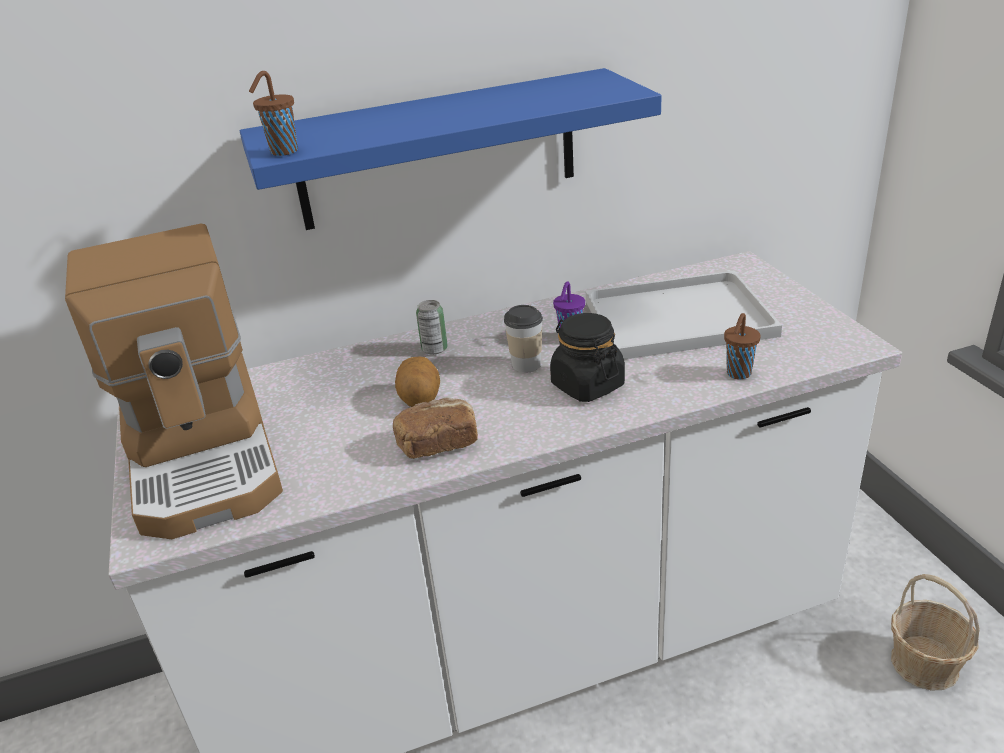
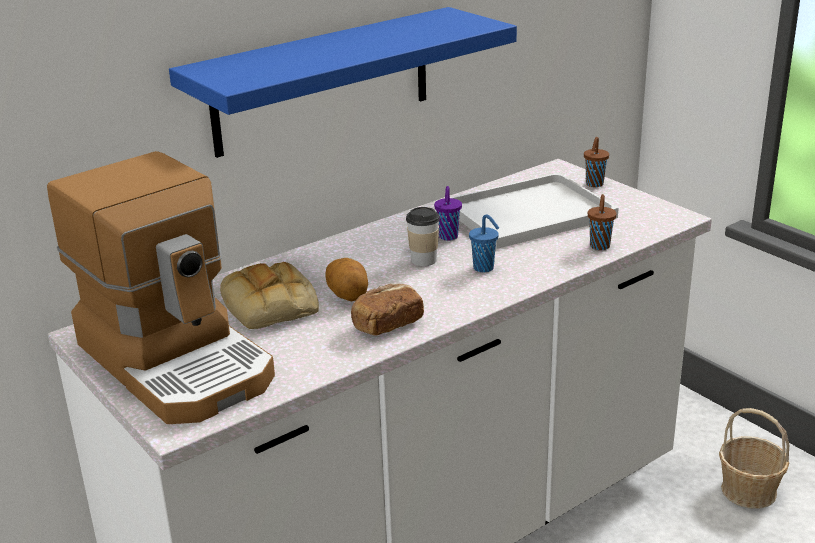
camera: 20 degrees left, 5 degrees down
brown cup [249,71,298,156] -> brown cup moved to [584,137,609,187]
can [416,300,448,355] -> none
black jar [550,313,625,402] -> blue cup [469,214,499,272]
none -> bread [220,262,319,330]

